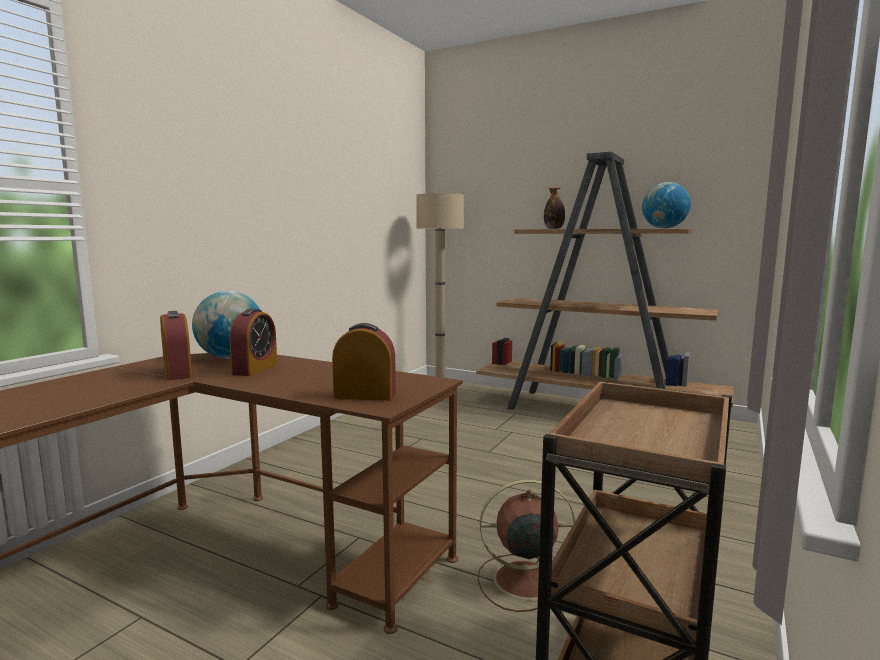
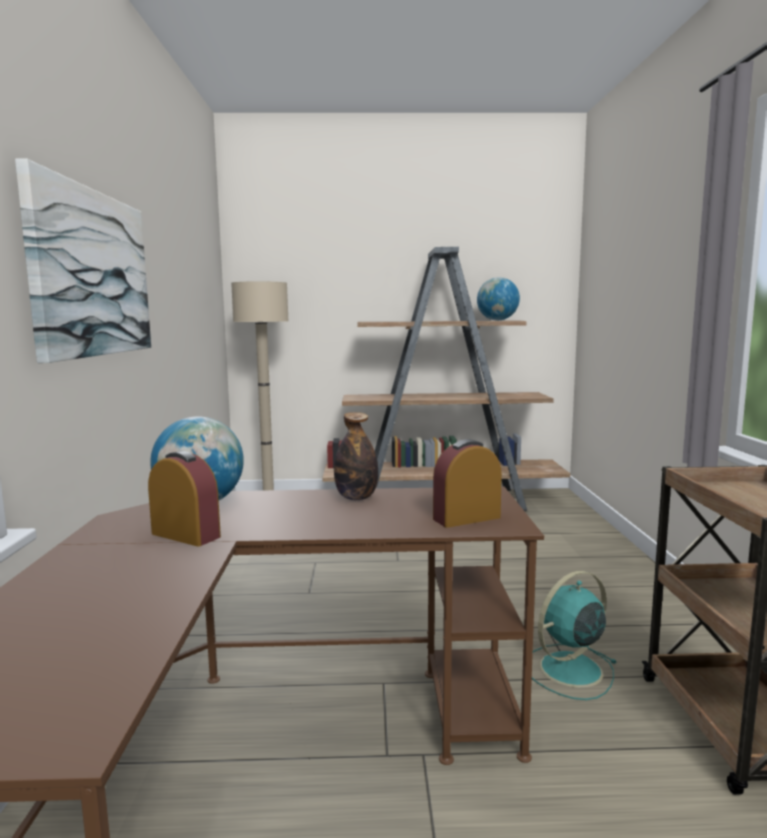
camera: 30 degrees left, 0 degrees up
alarm clock [230,309,277,376] -> none
brown fan [478,479,575,612] -> turquoise fan [532,571,617,700]
bottle [544,187,565,229] -> bottle moved to [334,412,378,500]
none -> picture [15,159,151,363]

